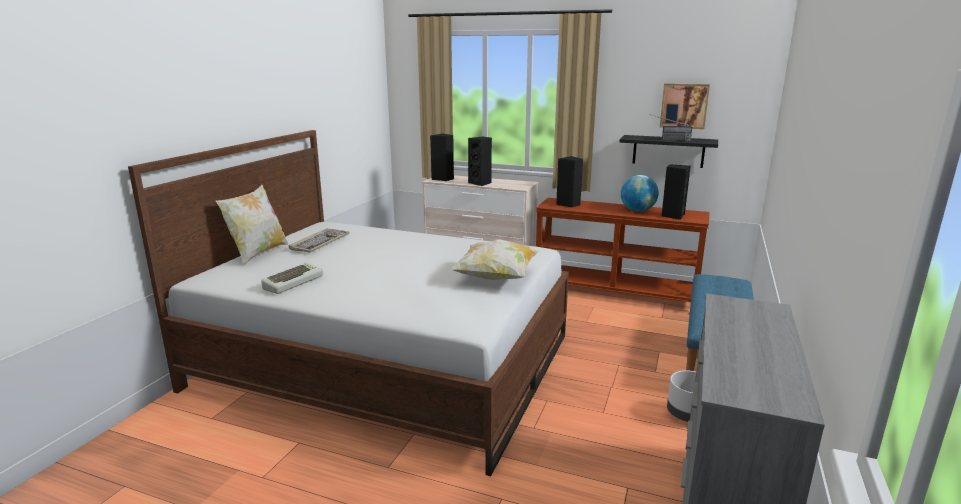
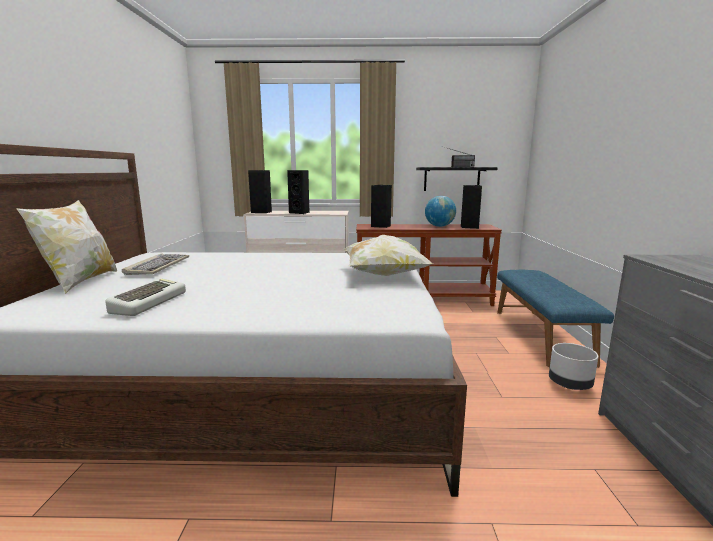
camera: 20 degrees left, 5 degrees down
picture [660,83,710,129] -> none

